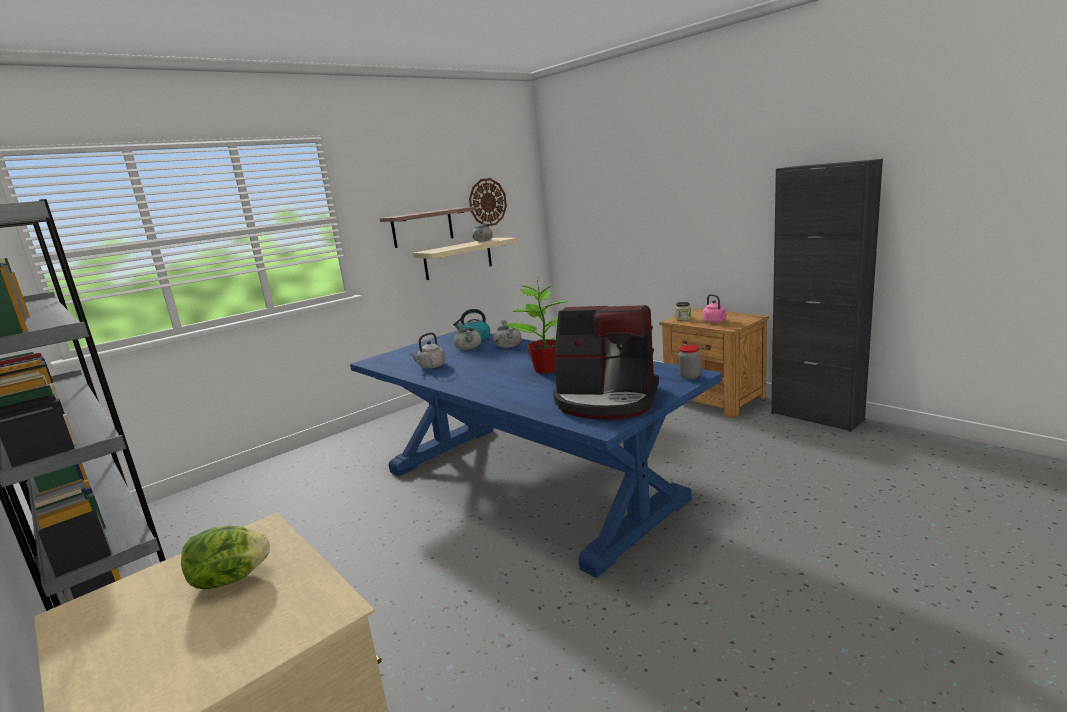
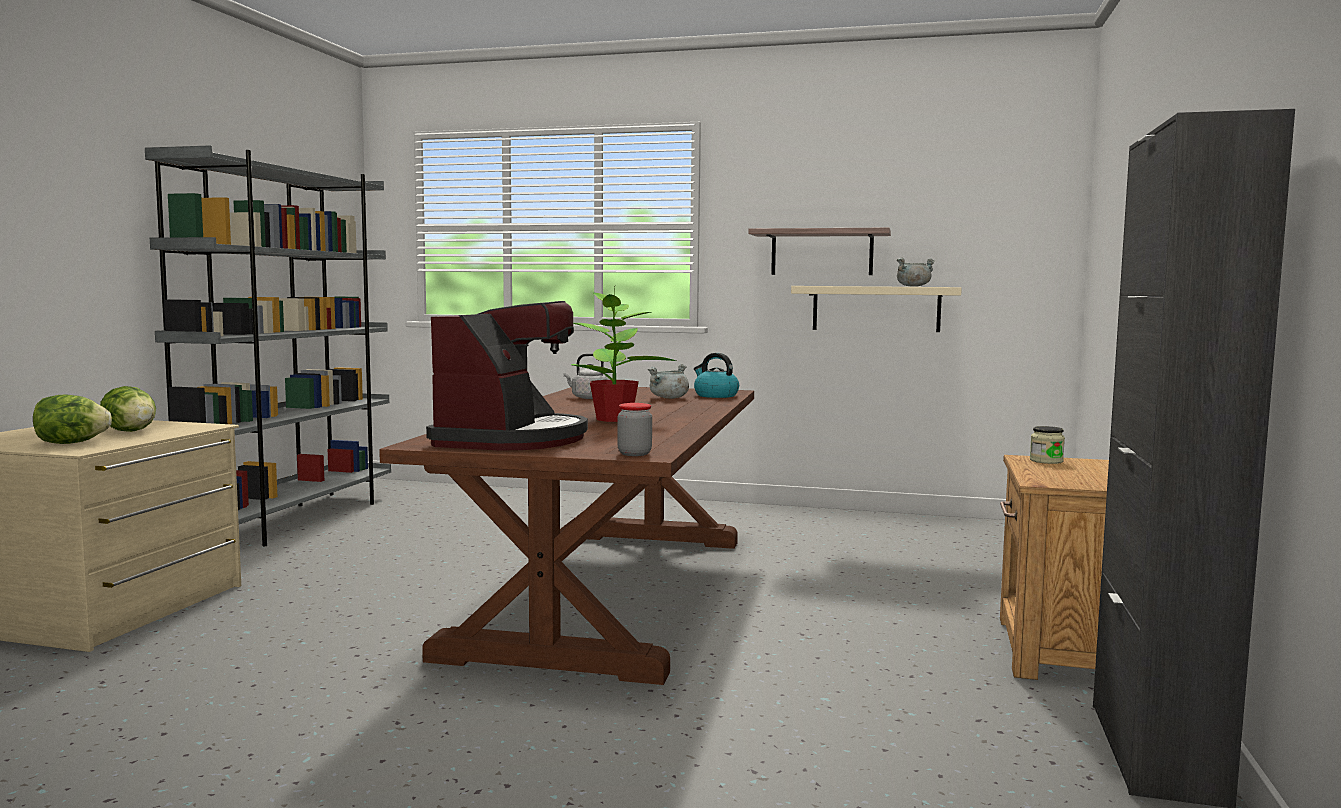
camera: 55 degrees right, 10 degrees down
blue dining table [350,330,722,578] -> brown dining table [379,387,754,685]
wall clock [469,178,507,226] -> none
grey cooking pot [493,320,522,348] -> none
coffee machine [553,305,659,419] -> coffee machine turned 150 degrees counterclockwise [426,301,588,451]
pink kettle [702,294,726,323] -> none
none -> lettuce [33,395,112,444]

